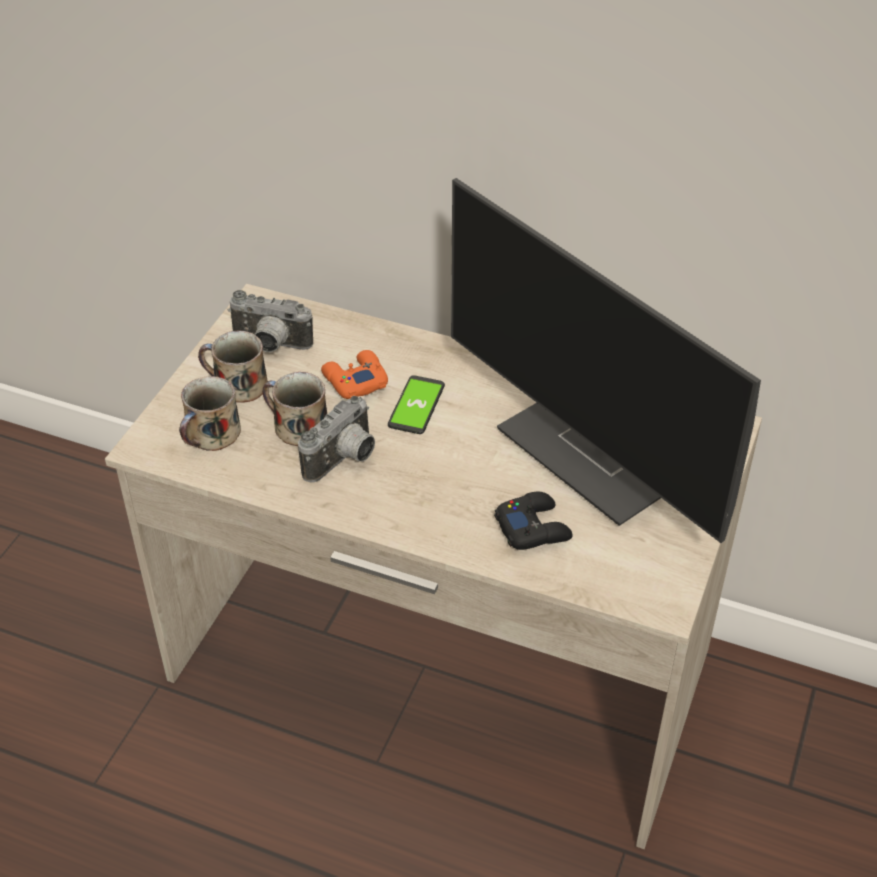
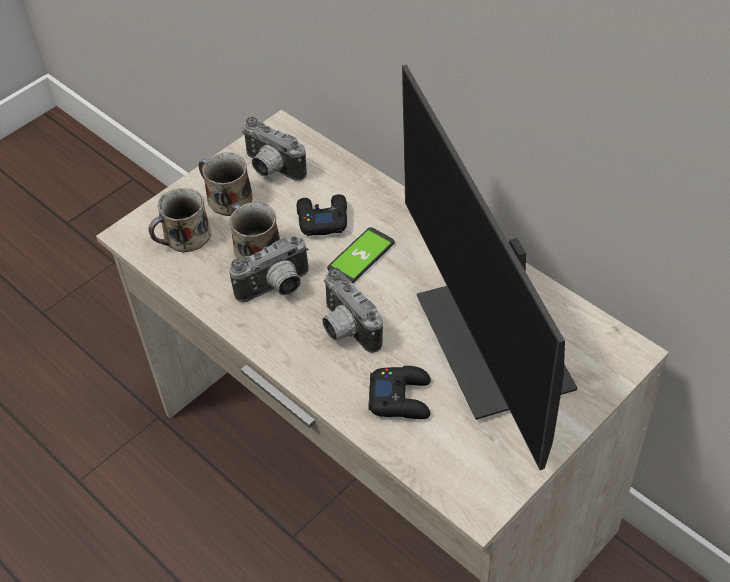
camera: 25 degrees right, 5 degrees up
orange game controller [321,350,388,399] -> black game controller [297,194,347,236]
none -> camera [322,268,383,353]

